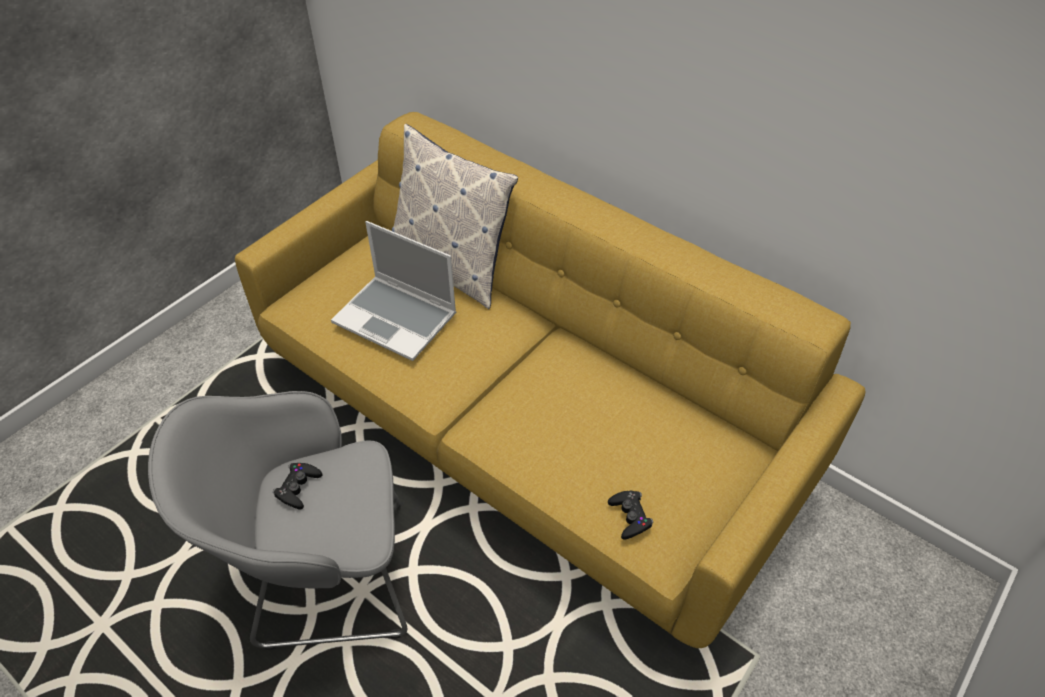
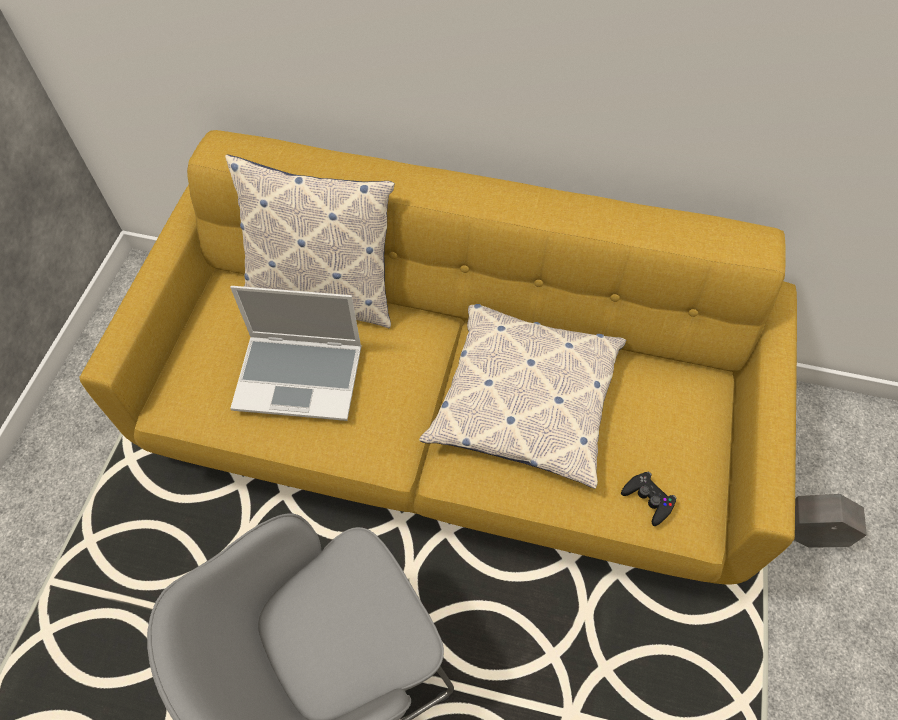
camera: 25 degrees left, 10 degrees up
black game controller [273,463,322,510] -> none
none -> pillow [419,304,626,489]
none -> grey planter [794,494,867,548]

